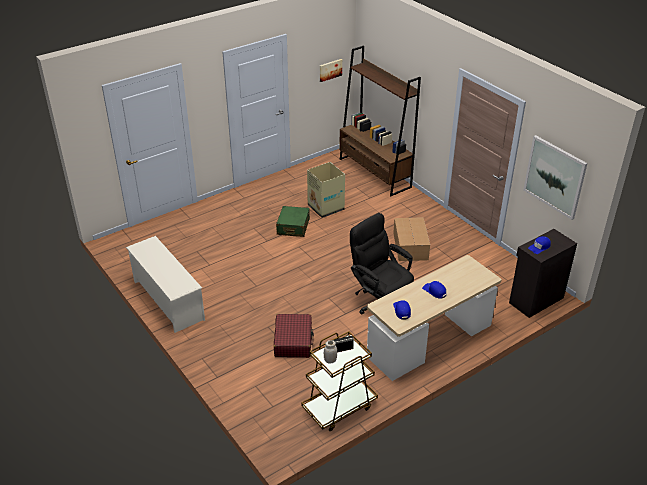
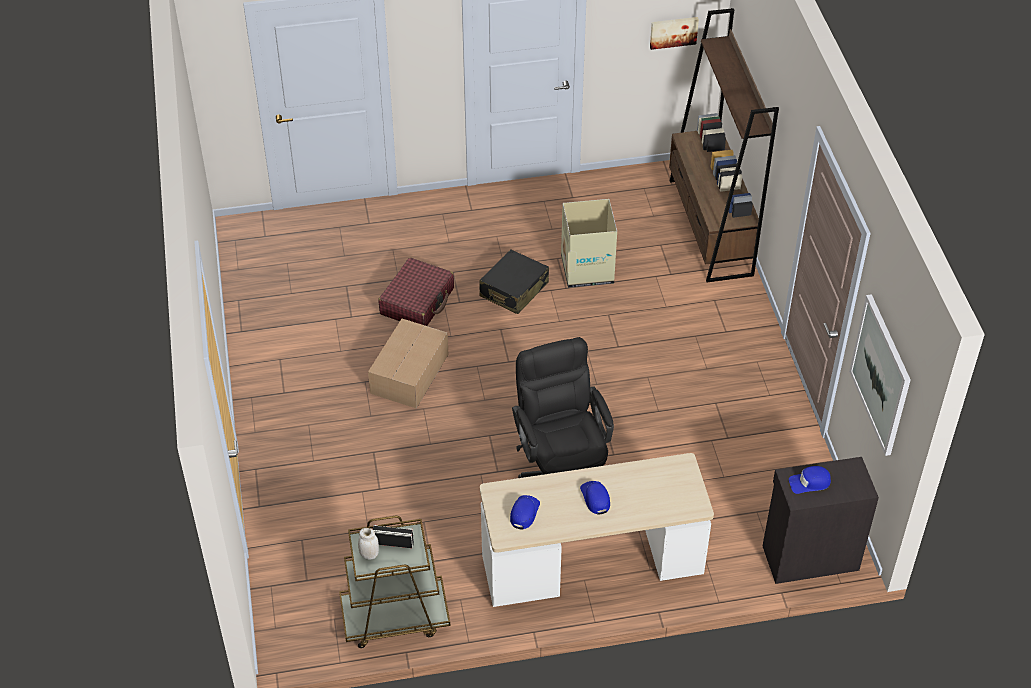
camera: 25 degrees right, 10 degrees up
white shoe rack [126,236,205,333] -> none
red suitcase [274,314,314,358] -> red suitcase moved to [378,258,454,326]
green suitcase [276,206,310,237] -> black suitcase [479,249,549,314]
cardboard box [393,217,430,261] -> cardboard box moved to [368,319,448,408]

